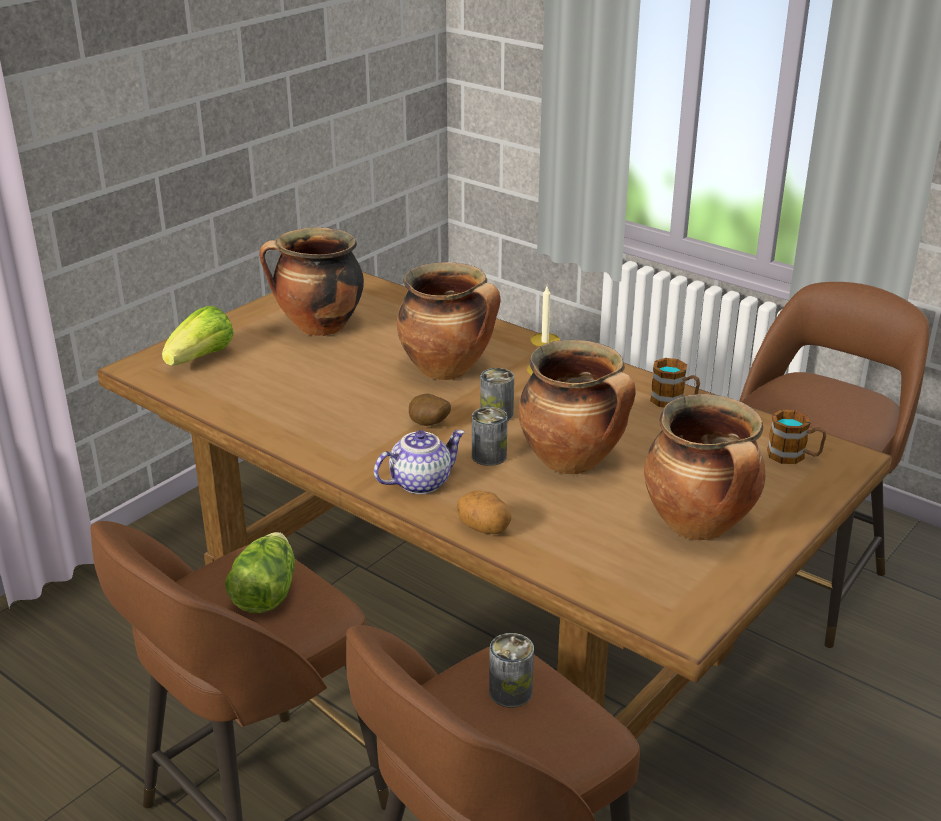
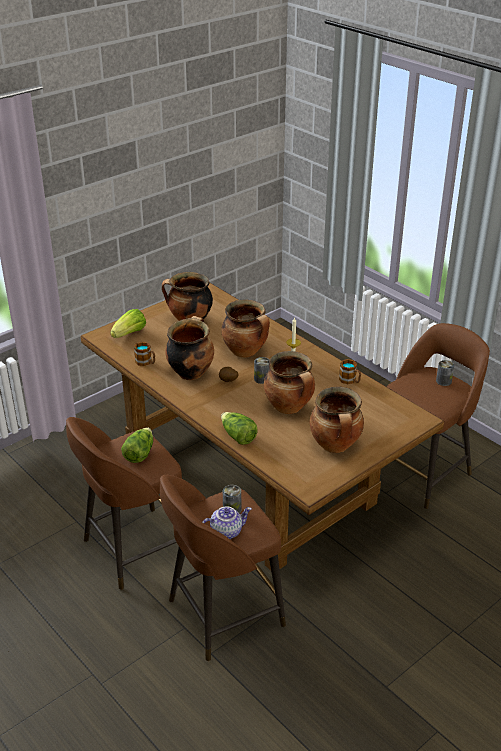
camera: 10 degrees right, 5 degrees up
teapot [374,430,465,494] -> teapot moved to [203,506,252,539]
potato [457,491,511,534] -> lettuce [221,412,257,445]
can [472,407,507,466] -> can moved to [436,360,454,386]
mug [767,410,826,464] -> mug moved to [134,342,155,366]
none -> cooking pot [165,316,214,380]

